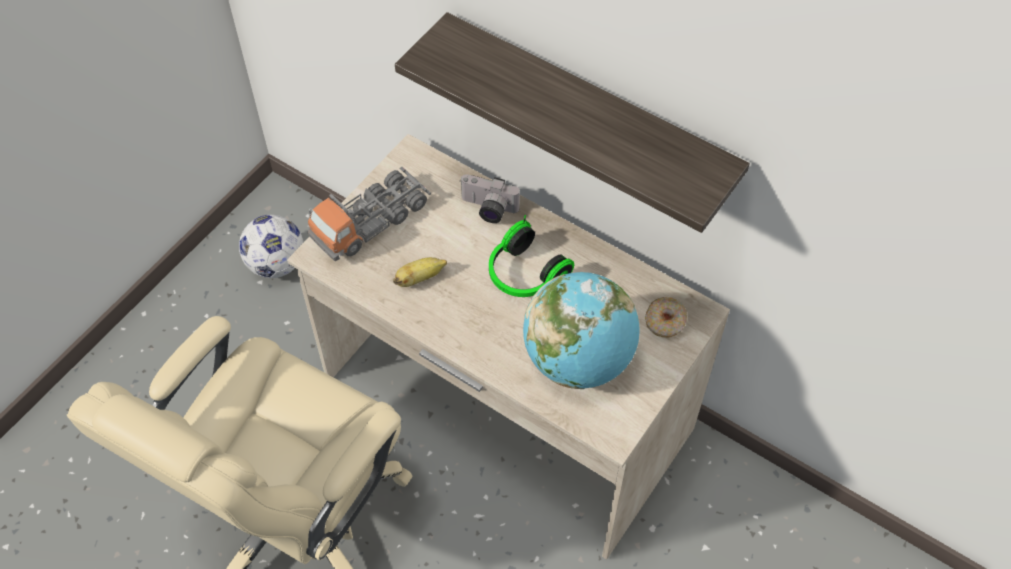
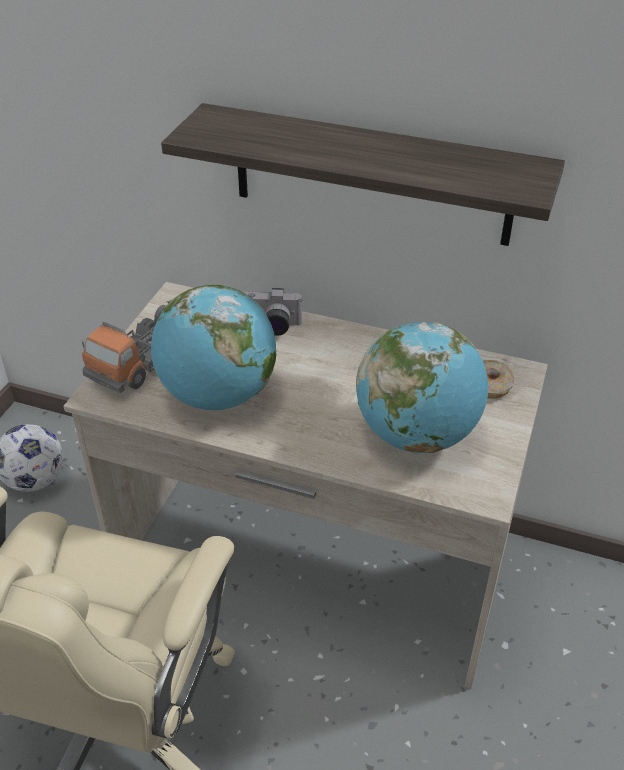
camera: 15 degrees left, 15 degrees down
banana [393,257,447,287] -> globe [151,285,276,410]
headphones [489,215,574,297] -> none

